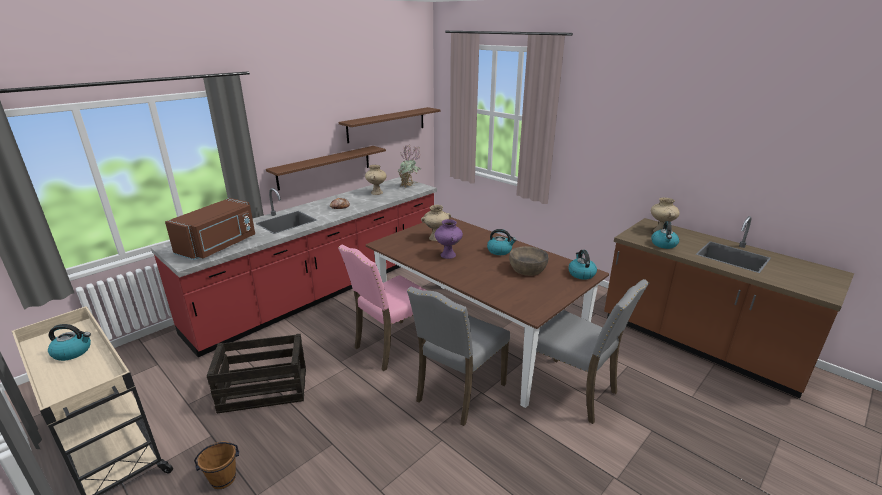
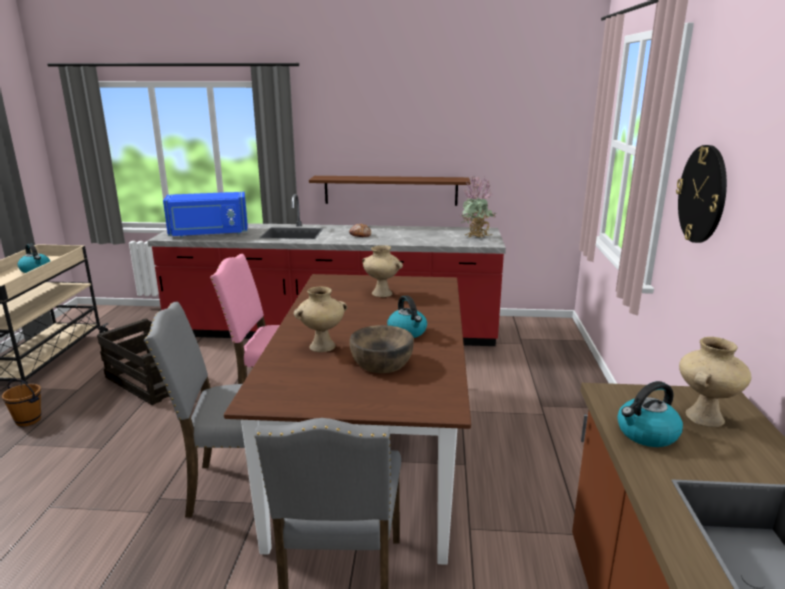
camera: 50 degrees right, 5 degrees down
brown microwave [165,198,255,260] -> blue microwave [163,192,248,237]
brown shelf [339,107,441,143] -> none
beige vase [365,165,387,195] -> beige vase moved to [294,286,347,352]
purple vase [435,219,463,259] -> none
kettle [568,250,597,280] -> none
none -> wall clock [676,145,727,243]

